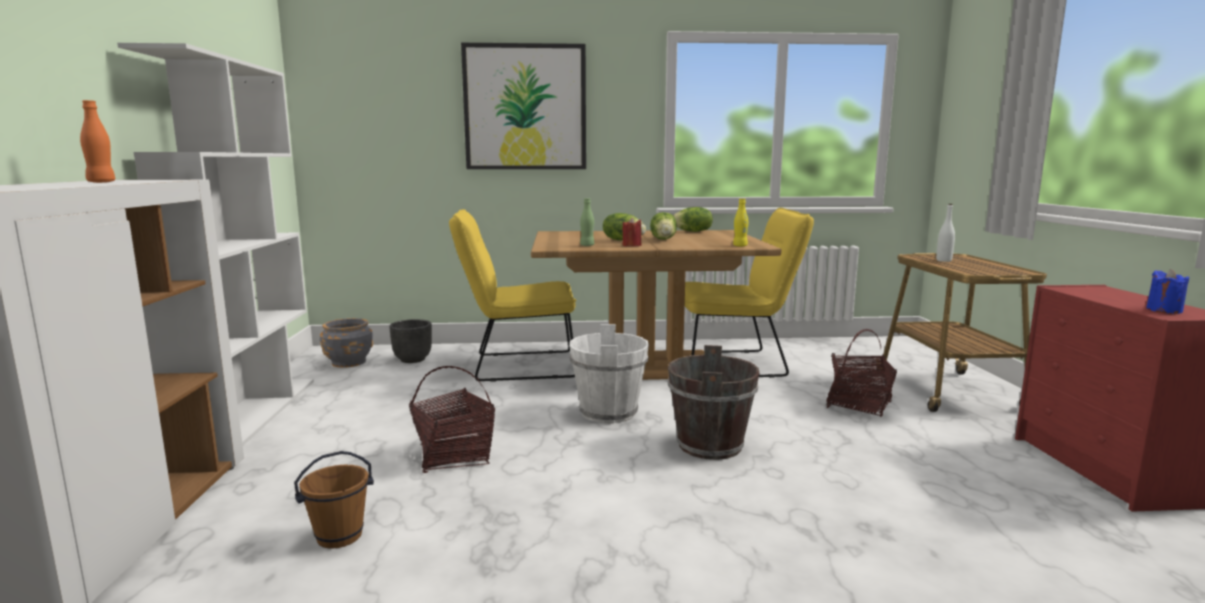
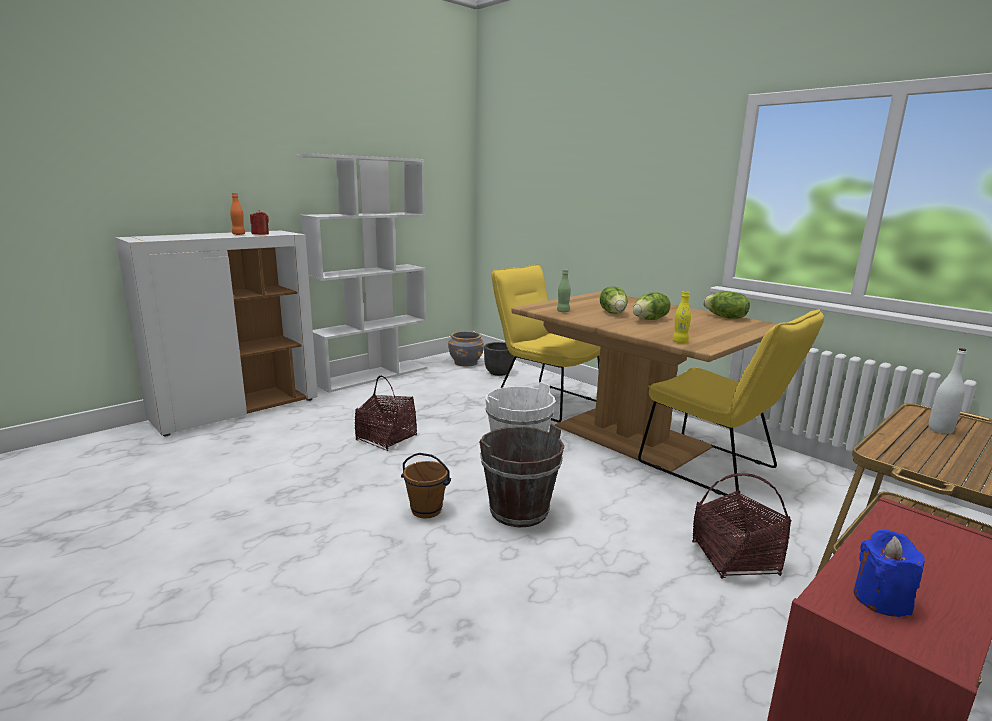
camera: 50 degrees right, 5 degrees up
brown bucket [294,451,374,549] -> brown bucket moved to [401,453,451,518]
picture [461,43,586,169] -> none
red candle [622,217,641,246] -> red candle moved to [250,210,269,235]

